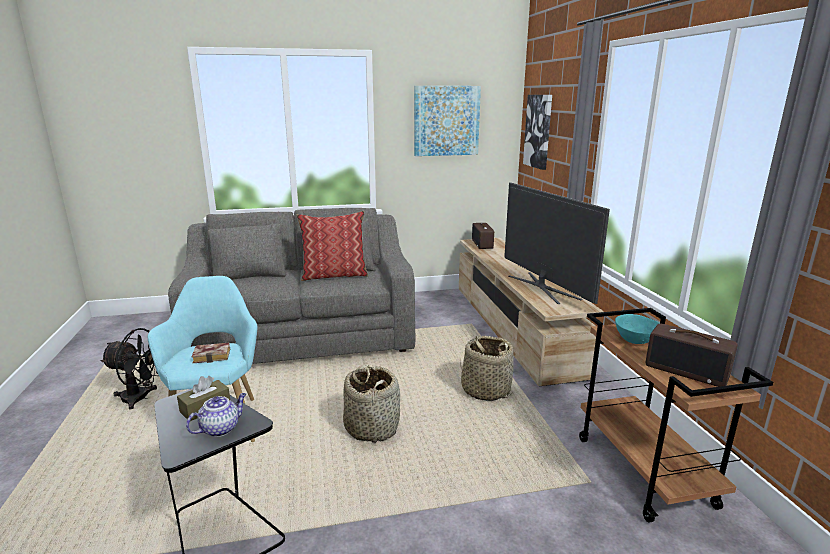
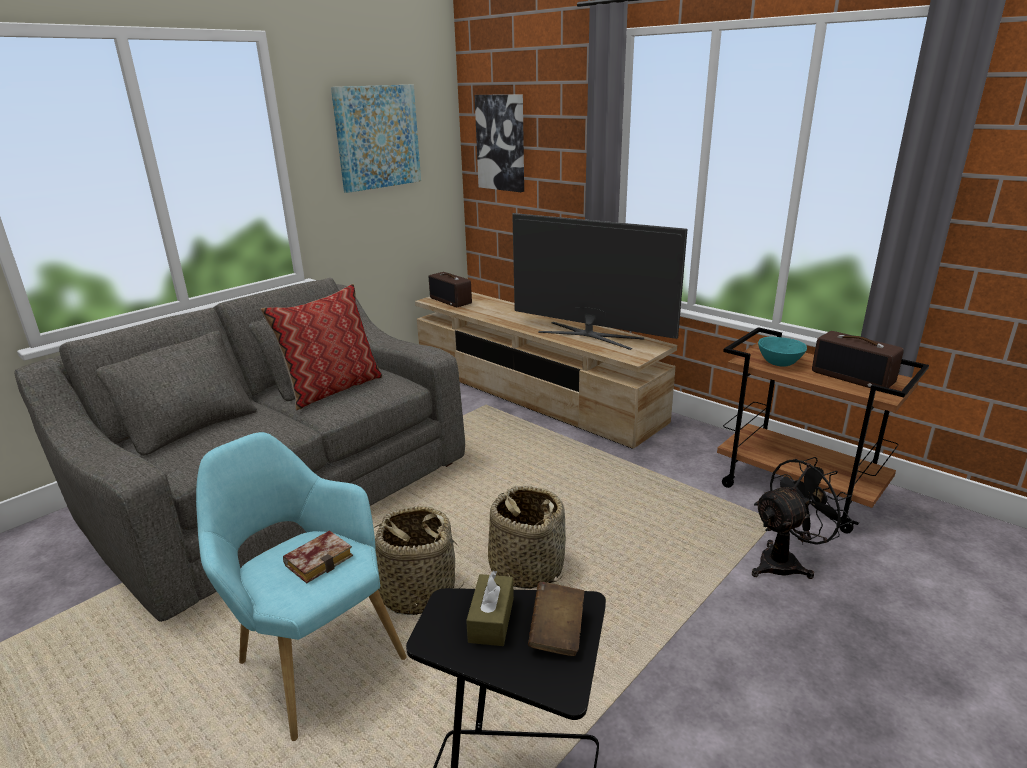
camera: 35 degrees left, 5 degrees up
black fan [100,328,158,410] -> black fan moved to [752,457,852,579]
teapot [186,393,246,437] -> brown book [528,582,585,656]
basket [460,336,514,401] -> basket moved to [373,506,465,615]
radio [646,323,737,387] -> radio turned 45 degrees clockwise [812,331,904,388]

